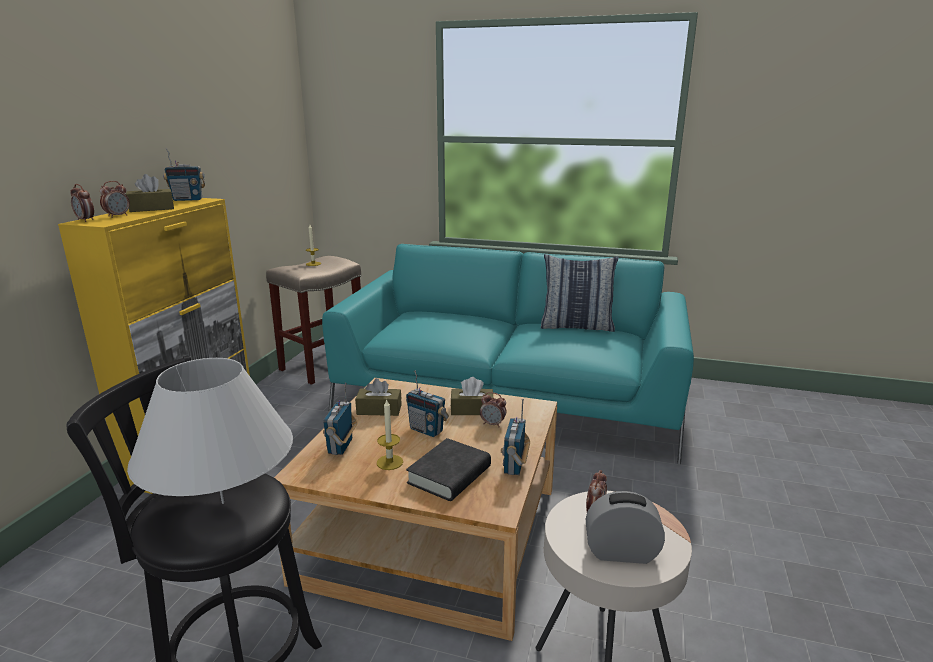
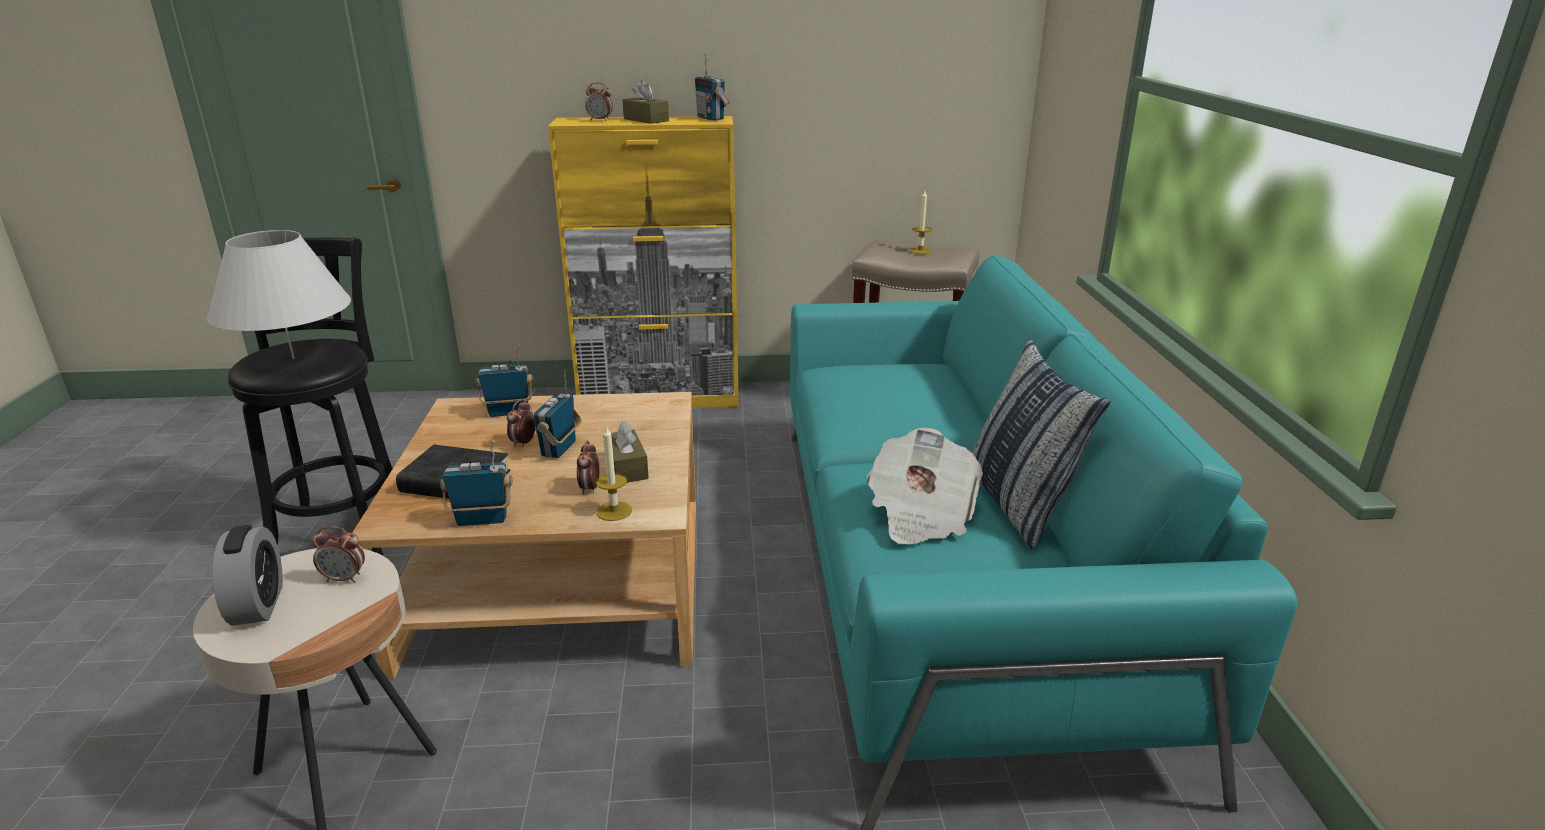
camera: 70 degrees right, 5 degrees up
alarm clock [70,184,94,222] -> alarm clock moved to [507,399,536,447]
brown tissue box [355,378,402,416] -> none
candle [377,398,403,470] -> candle moved to [596,425,632,521]
none -> newspaper [867,428,983,544]

